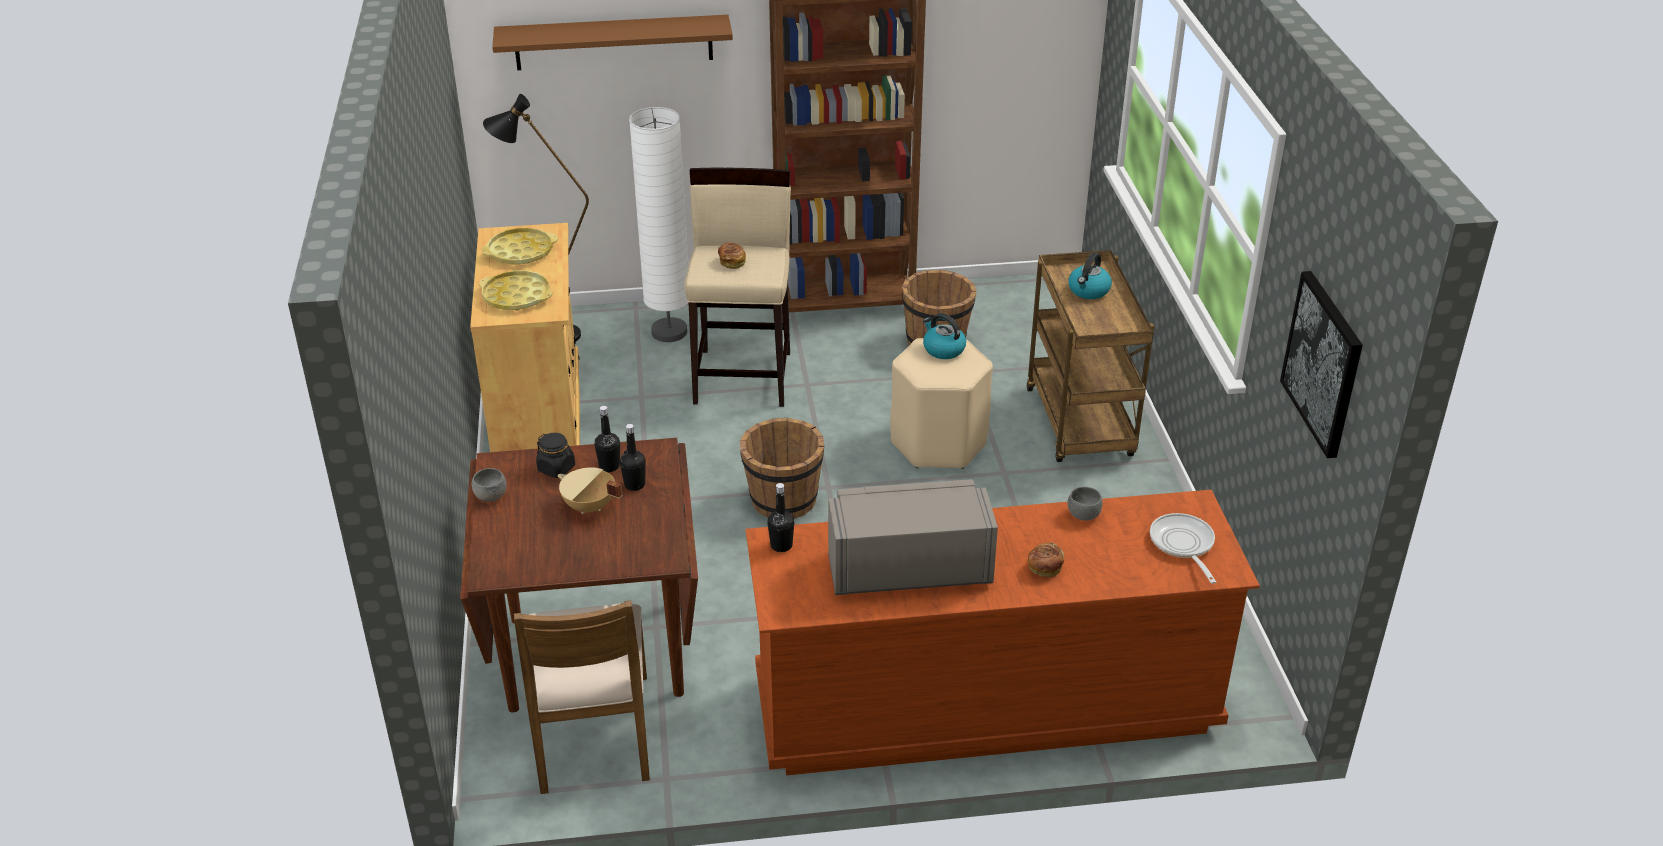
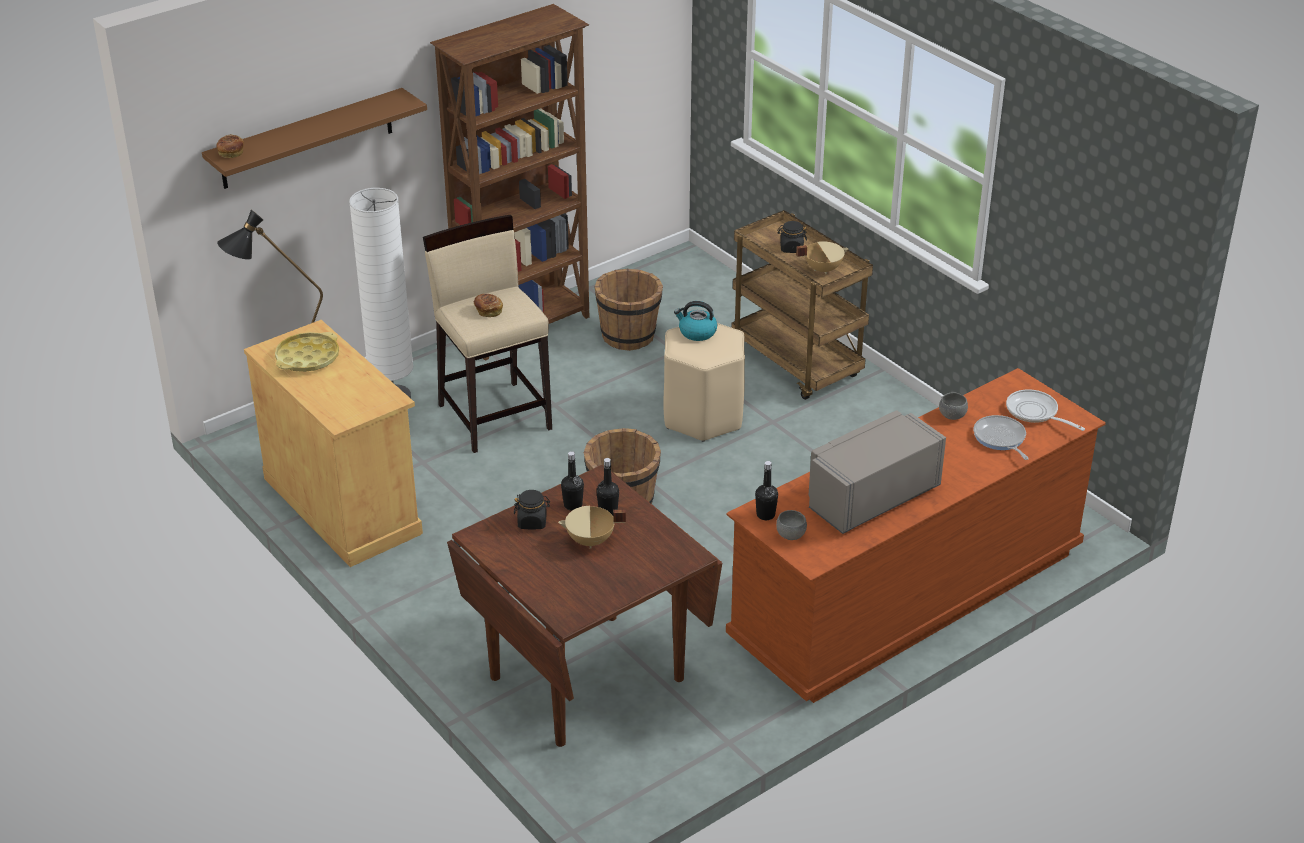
camera: 30 degrees left, 0 degrees up
grey bowl [472,468,507,502] -> grey bowl moved to [776,510,807,540]
yellow tray [479,270,553,311] -> none
brown chair [514,600,650,794] -> none
bread [1028,543,1065,577] -> bread moved to [216,134,244,158]
kettle [1068,253,1112,299] -> black jar [777,221,807,253]
picture [1280,271,1363,458] -> none
none -> beige cooking pot [796,241,849,274]
none -> frying pan [974,415,1029,460]

